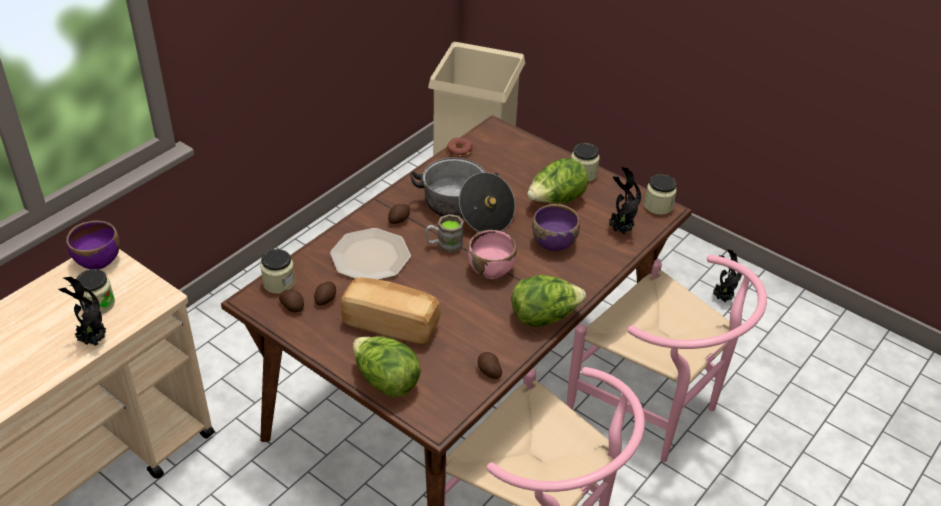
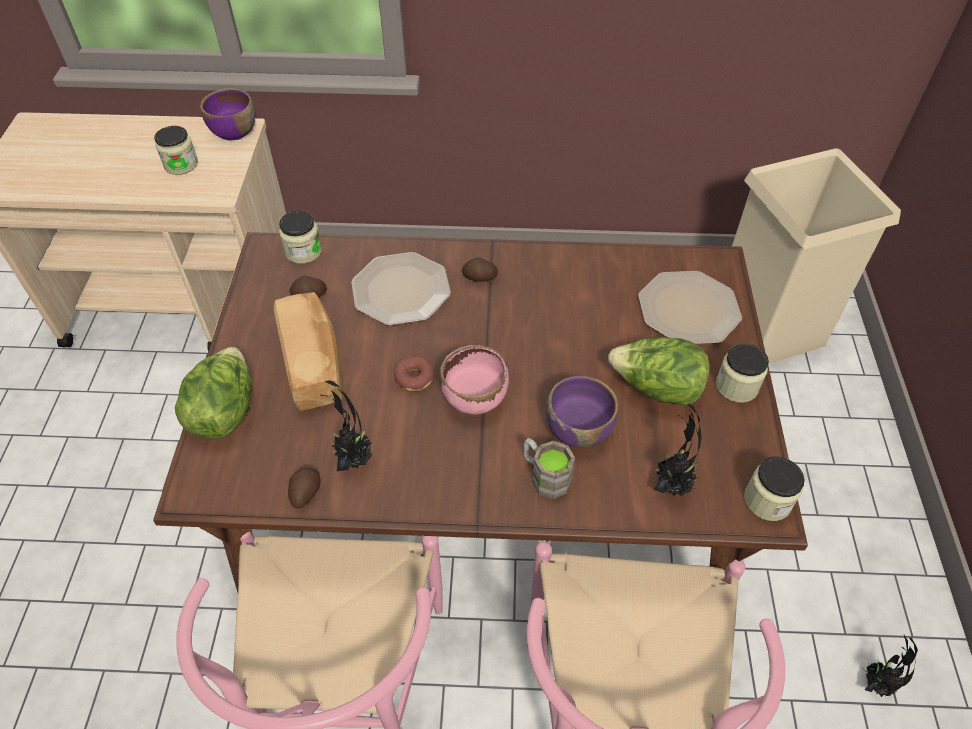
camera: 55 degrees right, 10 degrees up
potted plant [59,277,106,346] -> potted plant moved to [320,380,373,471]
potato [279,290,304,312] -> none
cooking pot [410,157,515,232] -> none
brown mug [426,214,464,253] -> brown mug moved to [524,438,575,499]
donut [447,138,473,157] -> donut moved to [394,356,435,391]
lettuce [512,275,586,327] -> none
none -> plate [638,271,742,344]

